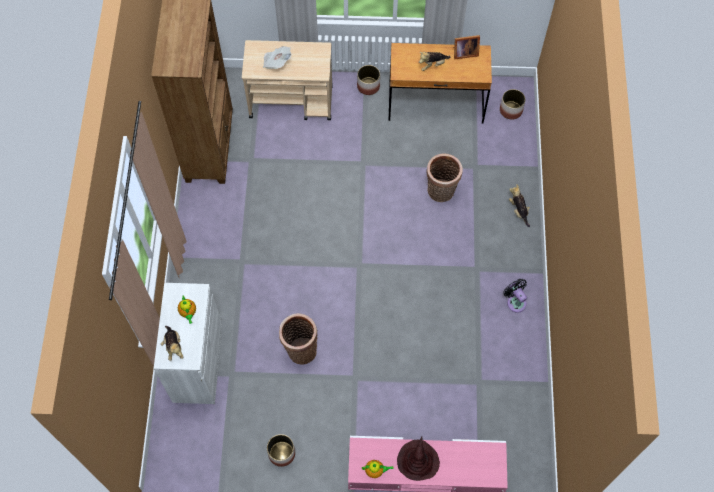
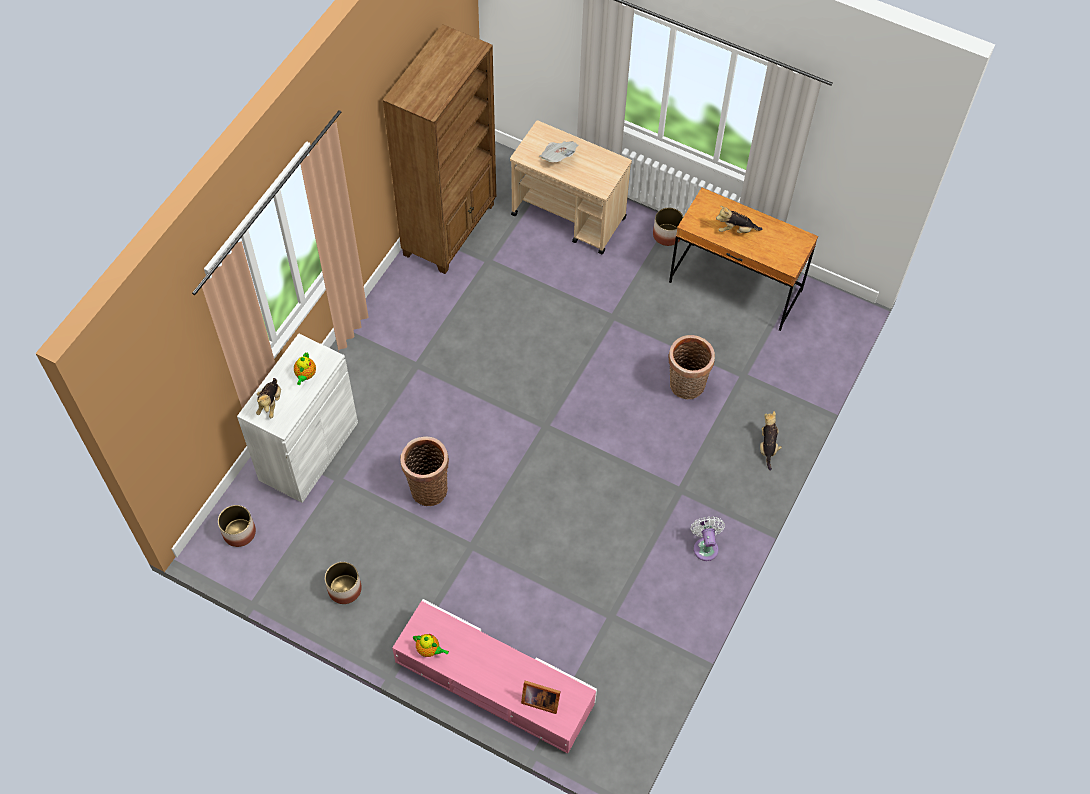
camera: 25 degrees right, 5 degrees down
brown hat [397,436,440,481] -> none
picture frame [453,35,480,59] -> picture frame moved to [521,681,561,714]
planter [500,89,526,120] -> planter moved to [218,505,256,547]
black fan [504,279,527,313] -> white fan [690,517,725,561]

